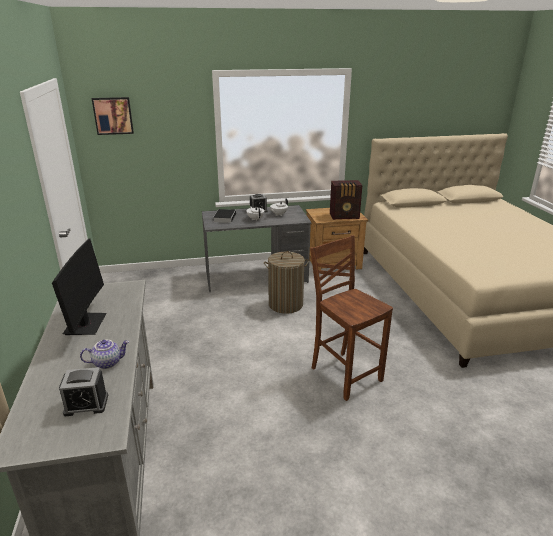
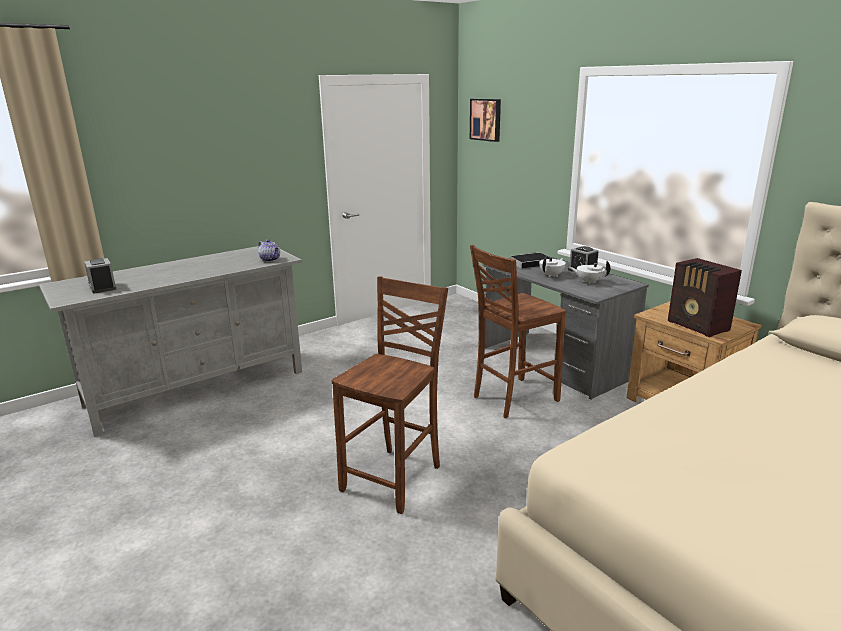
camera: 65 degrees right, 5 degrees down
monitor [52,238,106,335] -> none
teapot [80,340,129,369] -> teapot moved to [258,239,280,262]
laundry basket [264,251,309,314] -> brown chair [470,245,566,418]

